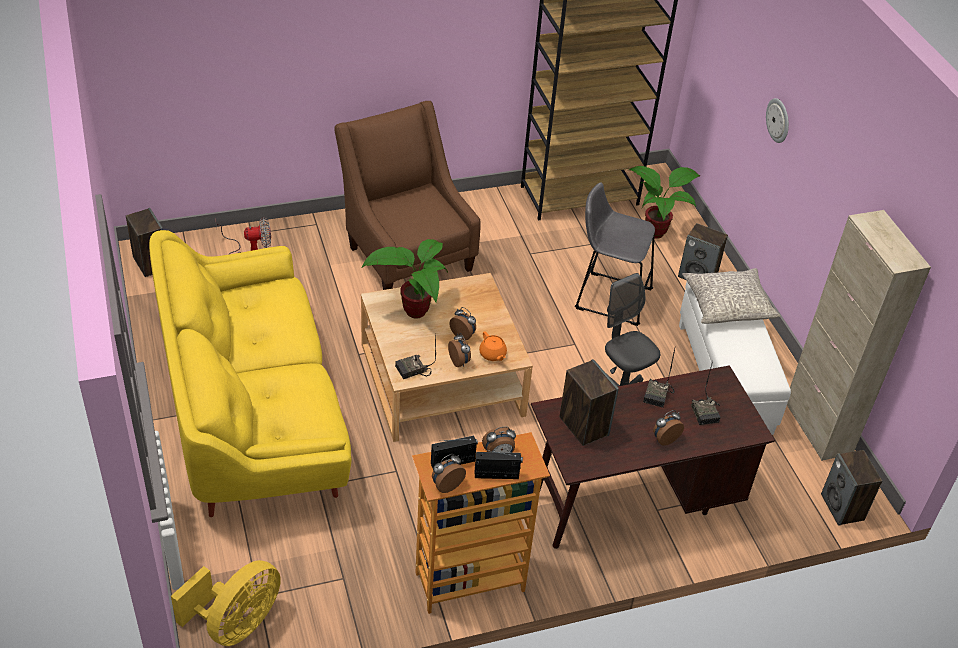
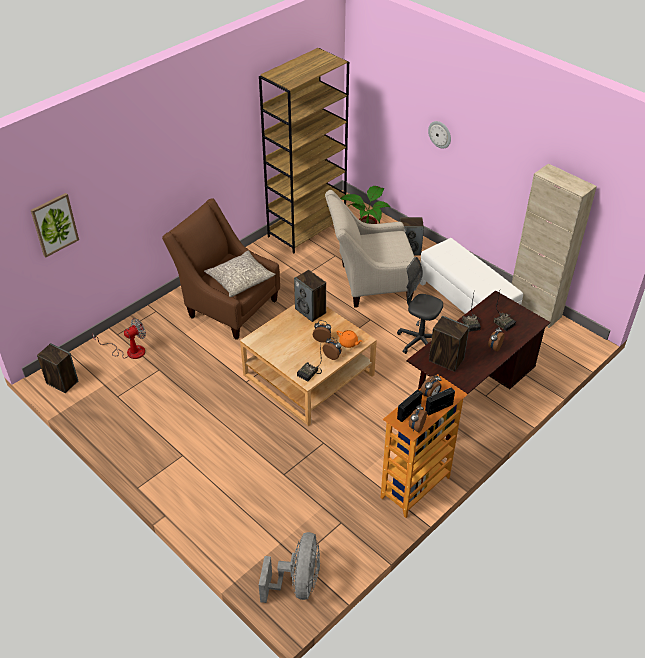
camera: 25 degrees left, 0 degrees up
yellow sofa [149,230,352,517] -> none
yellow fan [171,560,281,646] -> grey fan [259,532,320,603]
potted plant [362,239,448,319] -> none
grey stool [575,182,655,326] -> beige armchair [325,190,417,308]
grey pillow [682,268,780,324] -> grey pillow moved to [204,251,275,297]
speaker [821,450,882,526] -> speaker moved to [294,270,326,322]
none -> picture [31,193,79,257]

